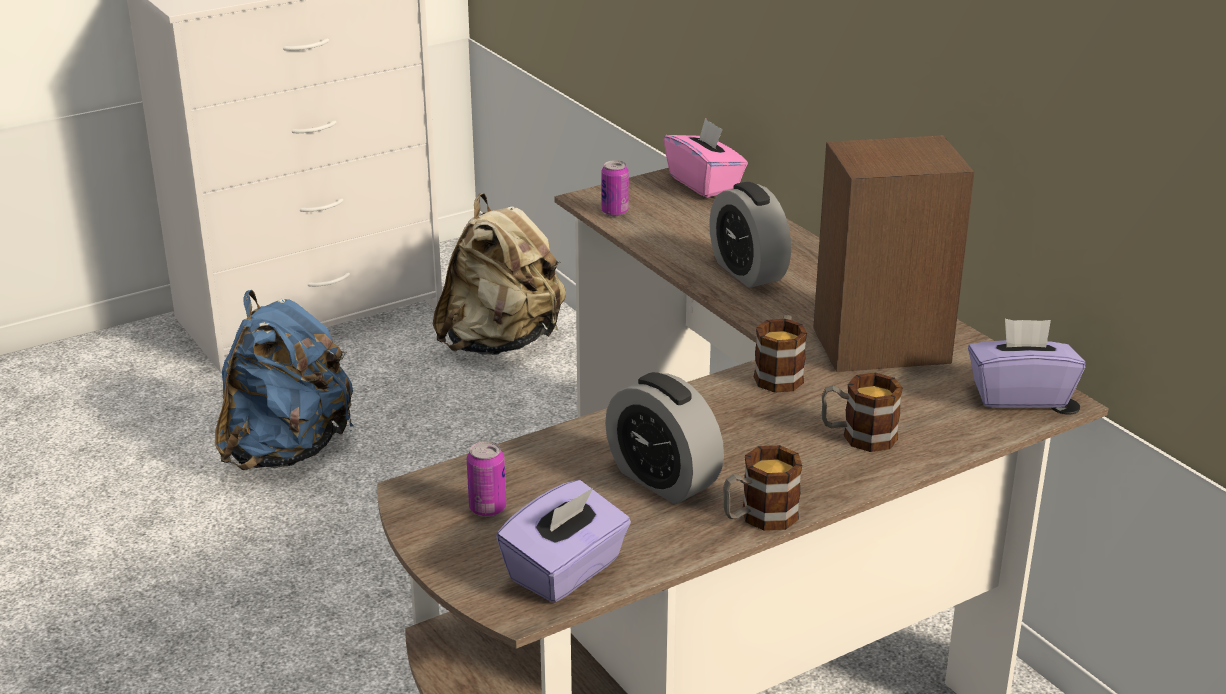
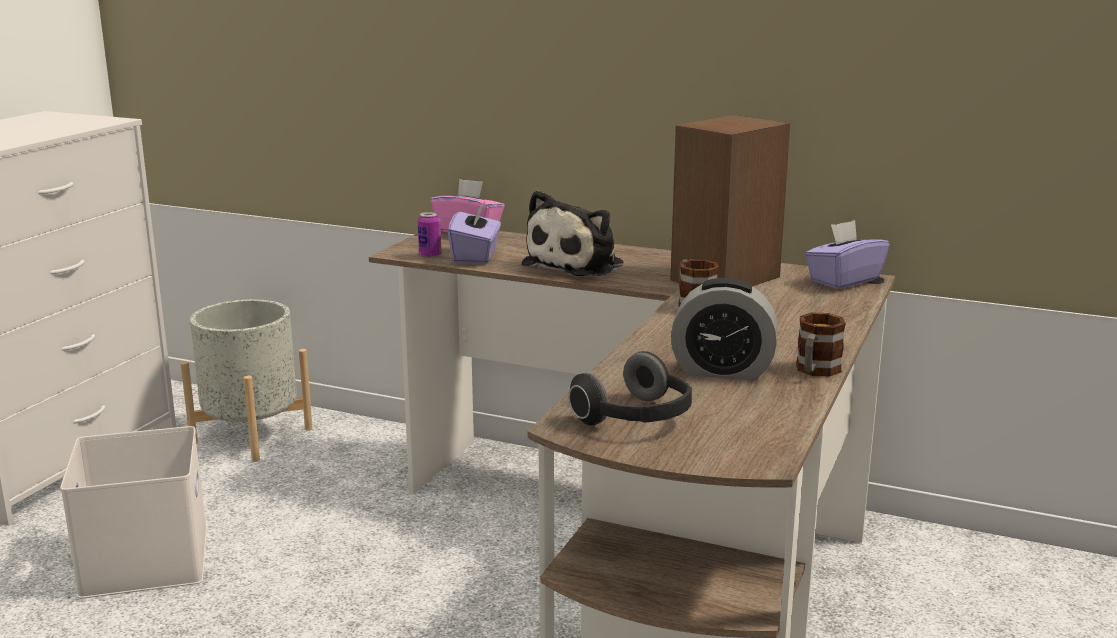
camera: 35 degrees left, 10 degrees down
blue backpack [215,290,354,470] -> white storage box [60,426,207,598]
beige backpack [433,193,566,355] -> grey planter [181,299,313,462]
can [467,441,506,517] -> headphones [569,351,692,426]
purple tissue box [496,480,631,603] -> purple tissue box moved to [448,202,501,264]
alarm clock [709,182,791,288] -> plush toy [522,190,624,276]
mug [822,372,903,452] -> none

